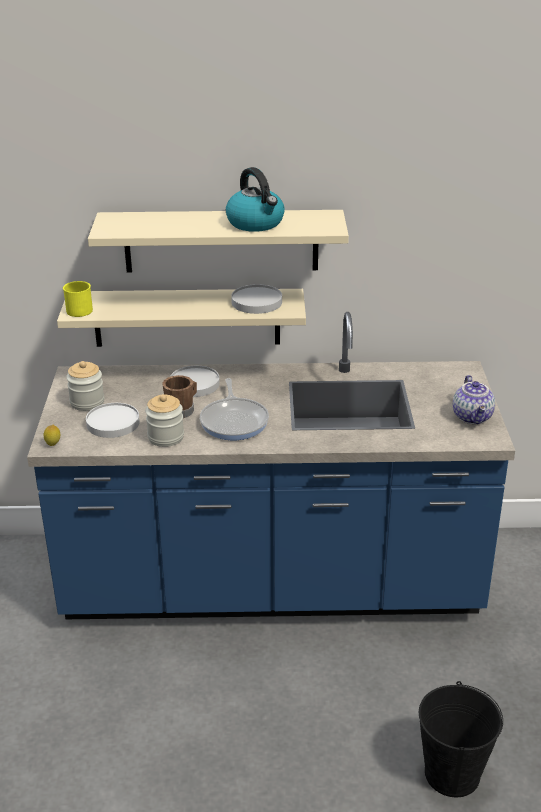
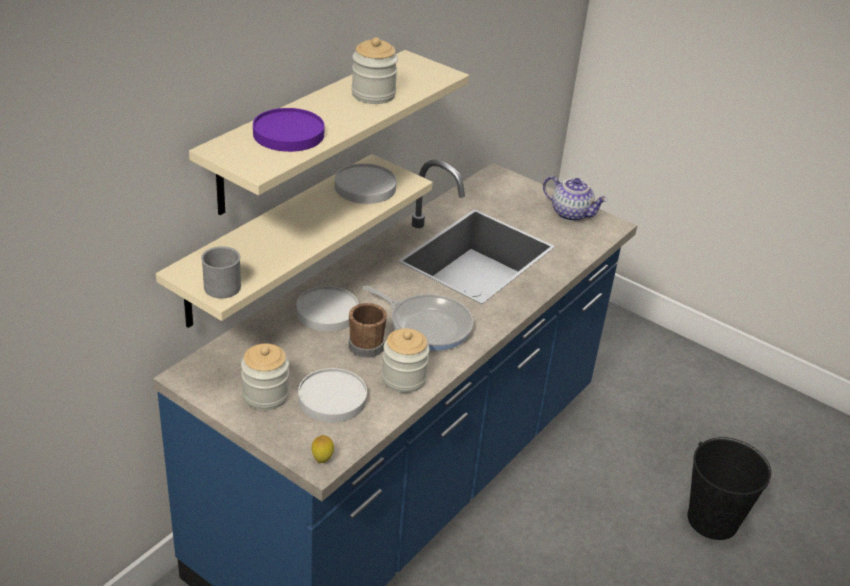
camera: 55 degrees left, 5 degrees up
yellow mug [63,281,93,317] -> grey mug [201,246,241,298]
kettle [226,167,285,232] -> jar [351,37,398,104]
none -> purple plate [253,108,324,152]

